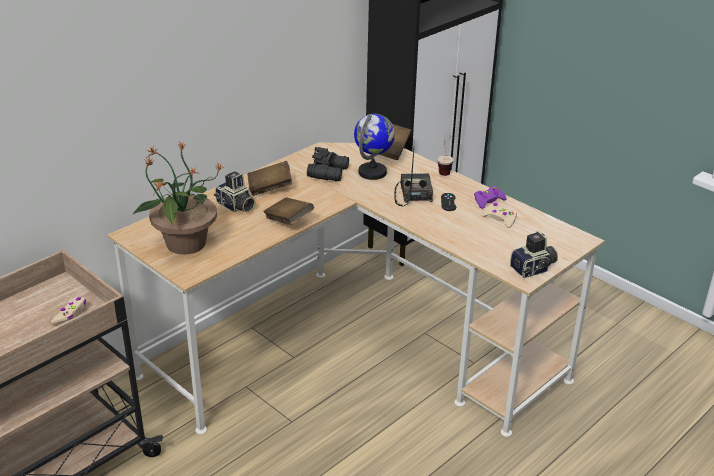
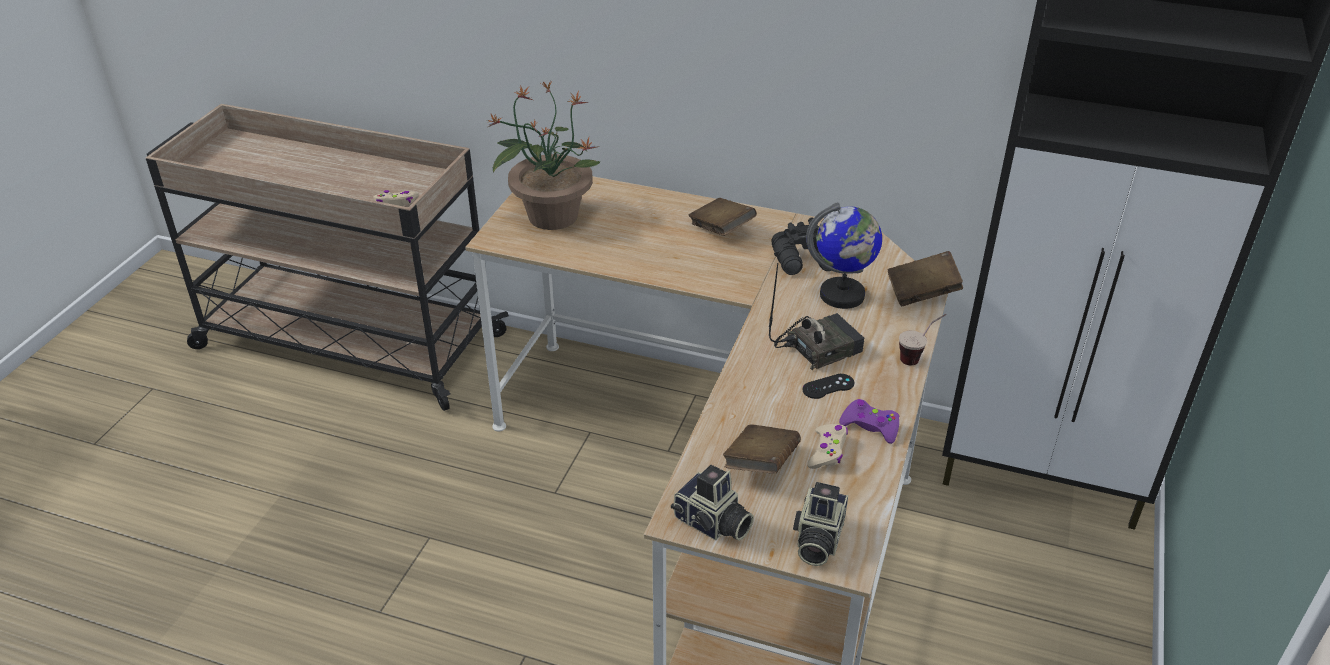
camera: 65 degrees right, 5 degrees up
camera [214,171,255,212] -> camera moved to [793,482,848,566]
brown book [263,198,314,225] -> brown book moved to [723,424,801,474]

